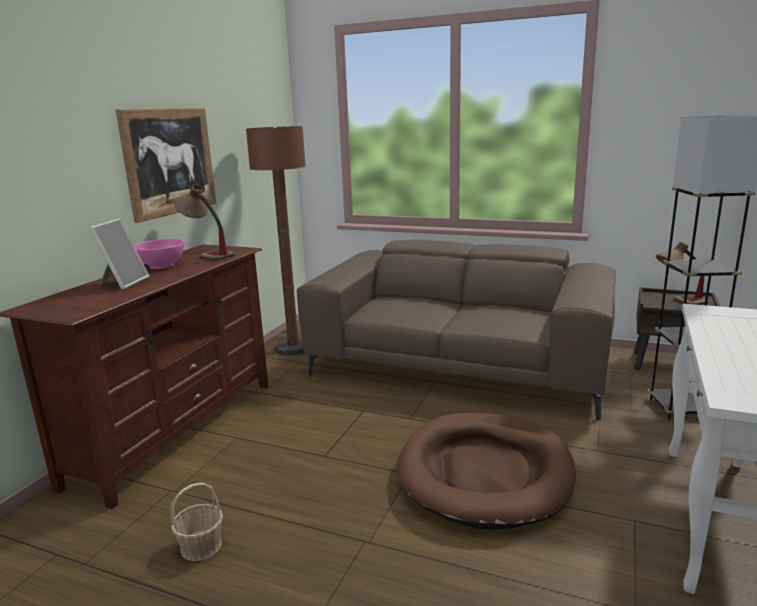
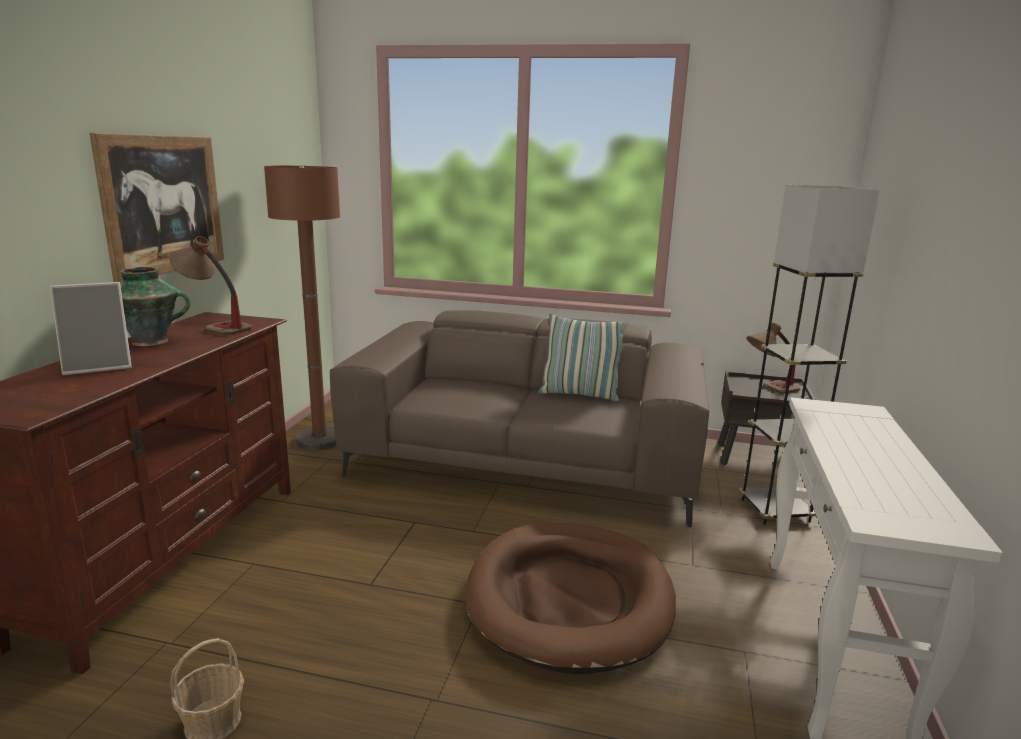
camera: 10 degrees left, 0 degrees up
picture frame [89,219,149,290] -> picture frame turned 60 degrees clockwise [50,282,132,375]
pink bowl [134,239,185,269] -> vase [120,267,190,346]
none -> pillow [538,313,628,401]

